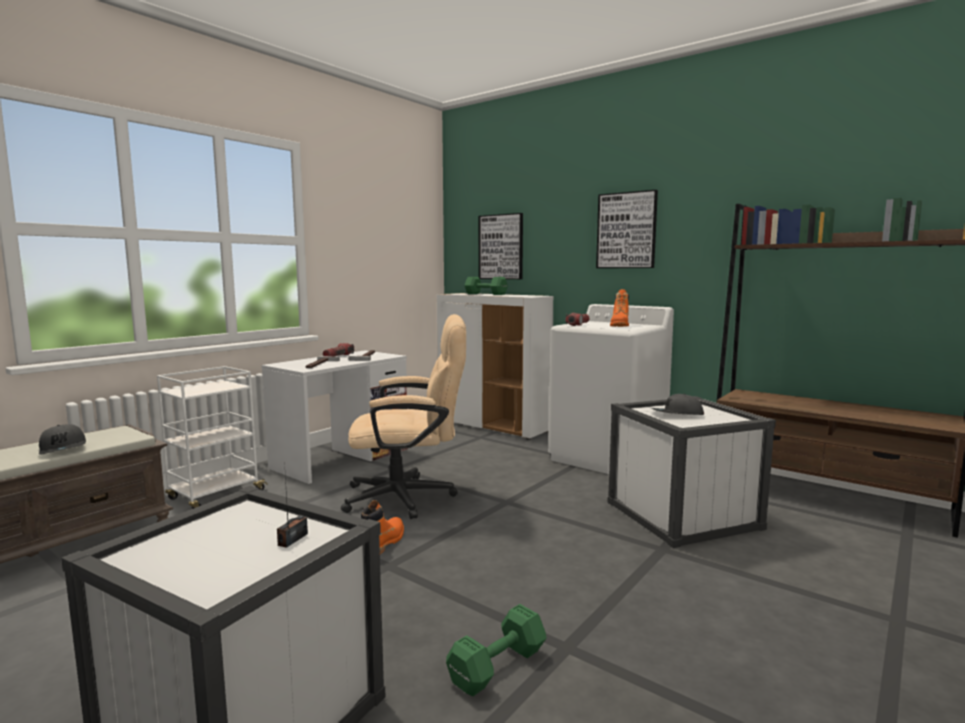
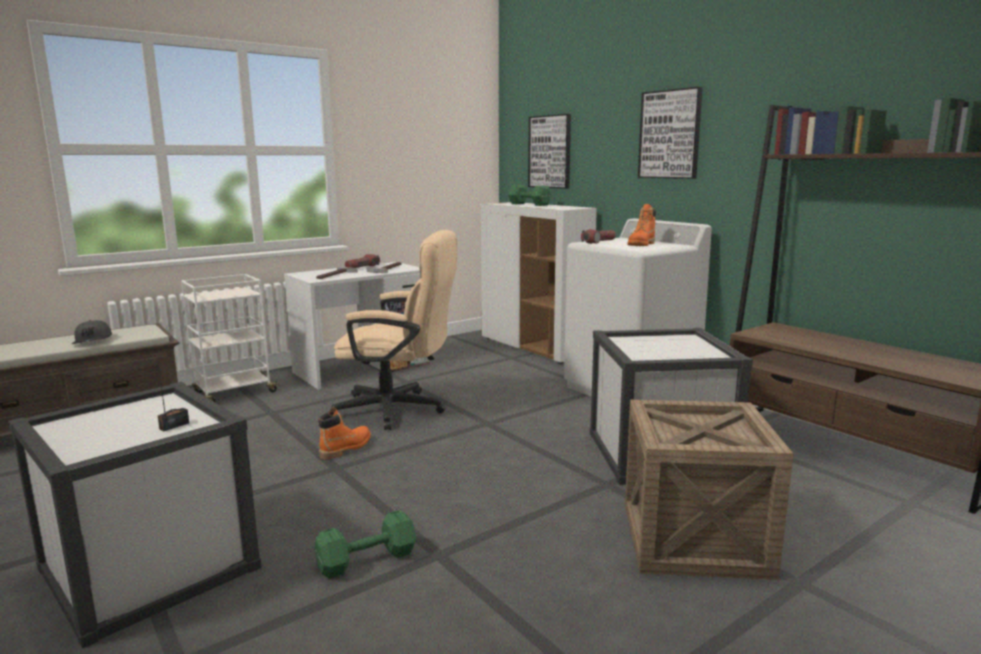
camera: 15 degrees right, 5 degrees up
grey cap [651,394,704,415] -> none
none -> crate [625,400,793,580]

